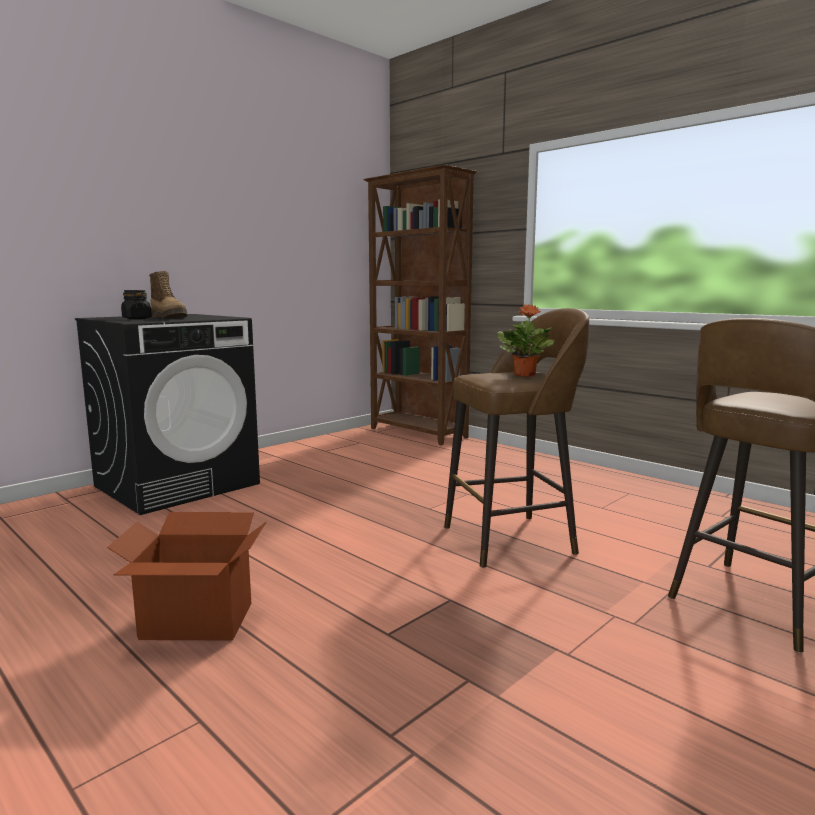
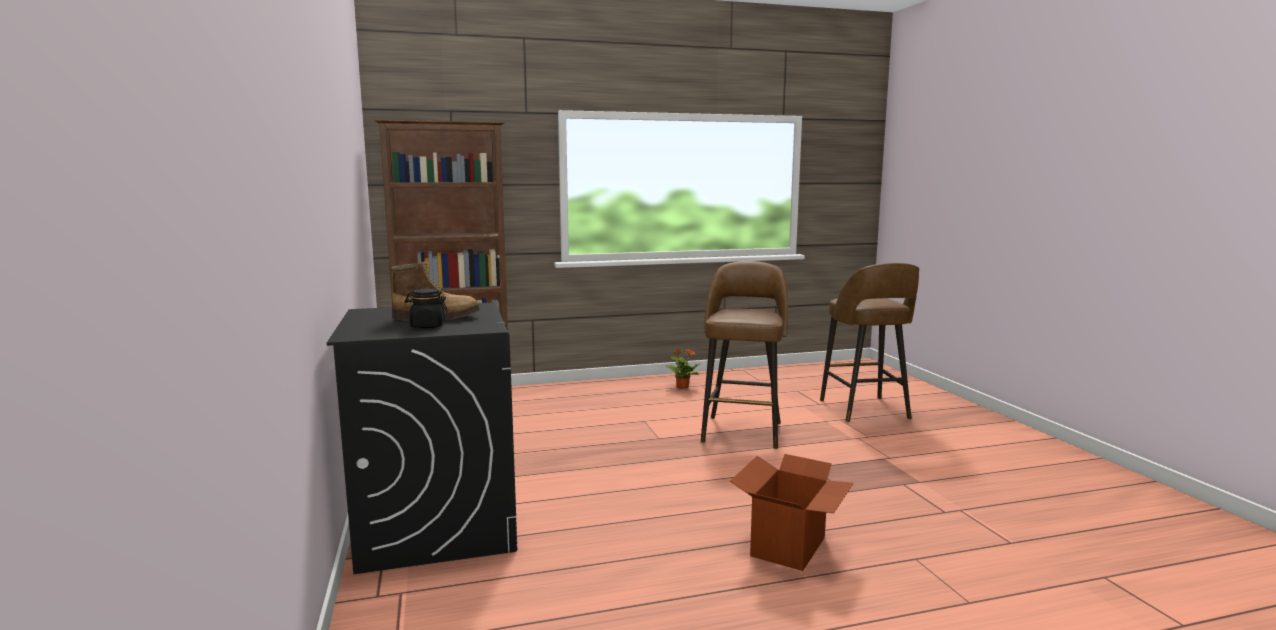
camera: 60 degrees left, 0 degrees up
potted plant [498,305,555,377] -> potted plant moved to [665,349,700,389]

